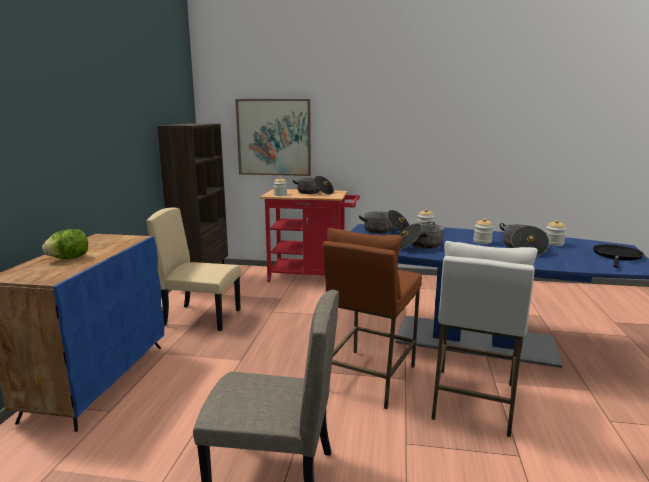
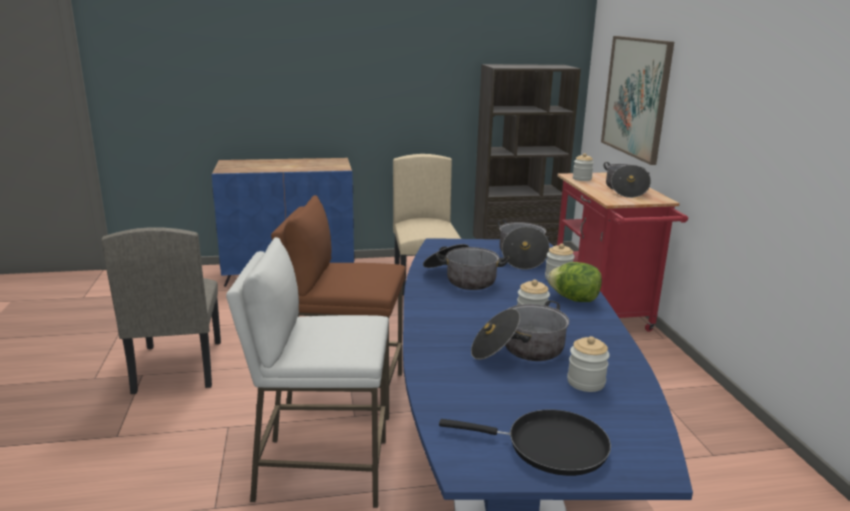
camera: 70 degrees right, 5 degrees up
lettuce [42,229,88,259] -> lettuce moved to [548,262,602,302]

